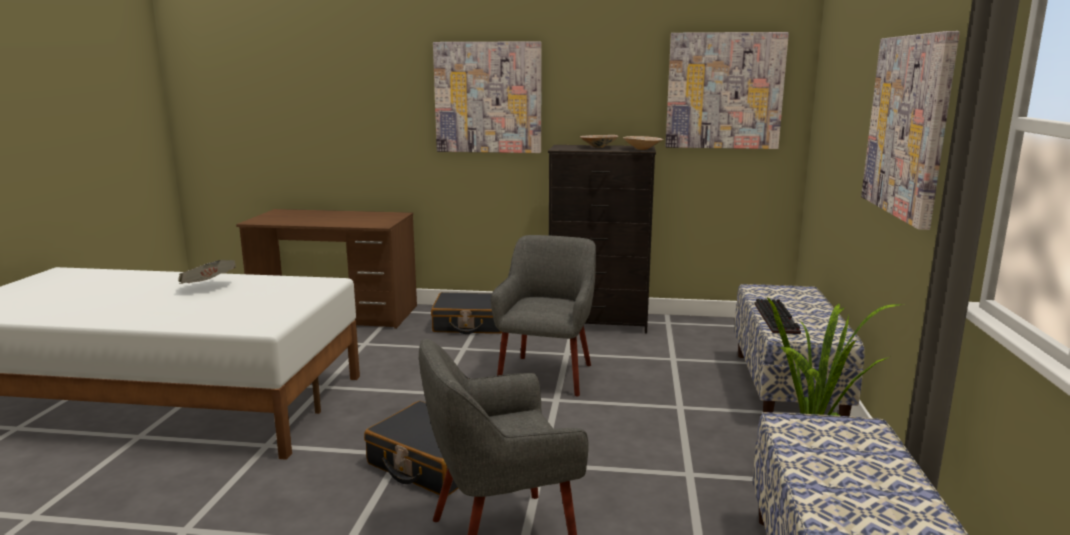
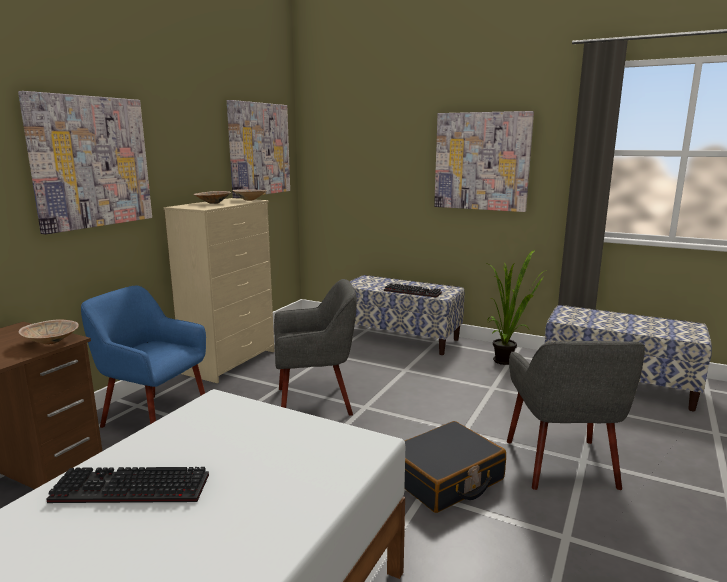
camera: 70 degrees left, 0 degrees up
newspaper [178,260,236,284] -> keyboard [46,467,209,503]
black suitcase [431,292,502,334] -> blue armchair [81,286,206,428]
grey armchair [491,235,596,396] -> grey armchair turned 135 degrees clockwise [274,279,357,416]
black dresser [548,145,656,333] -> beige dresser [164,198,275,383]
none -> beige bowl [18,319,79,345]

